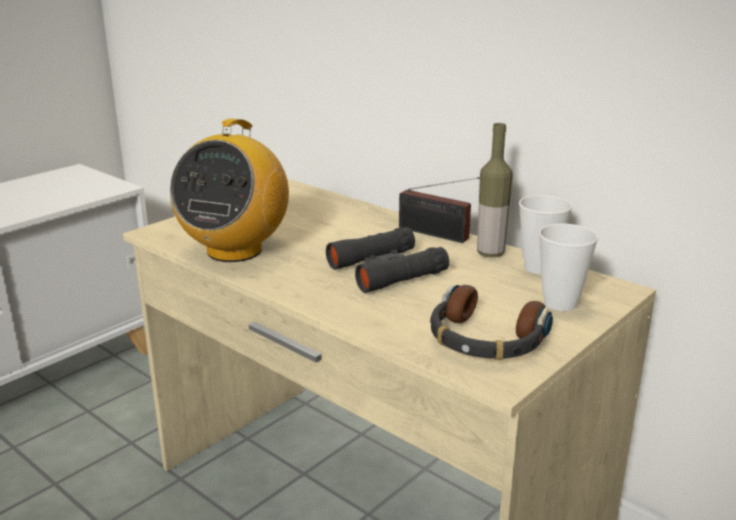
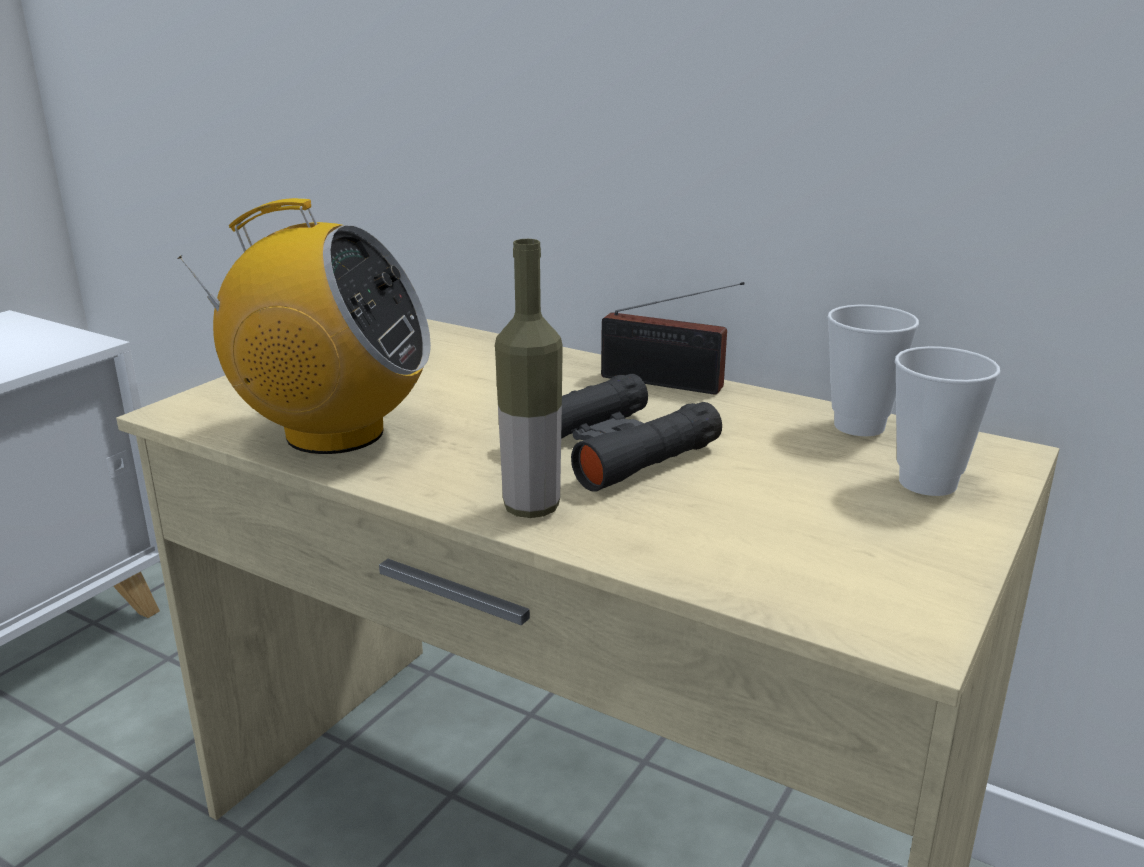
camera: 10 degrees left, 0 degrees up
radio [170,119,289,262] -> radio turned 90 degrees counterclockwise [178,198,431,454]
headphones [430,285,553,360] -> none
bottle [477,123,513,257] -> bottle moved to [495,239,563,518]

